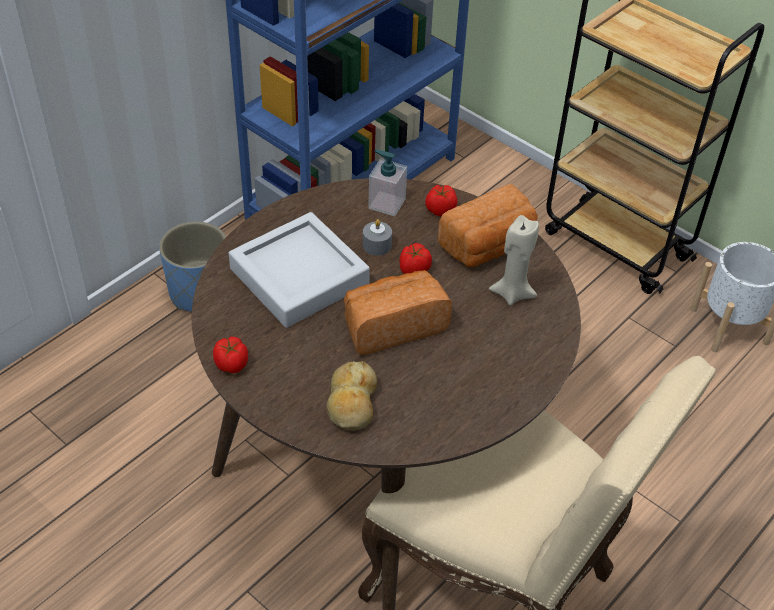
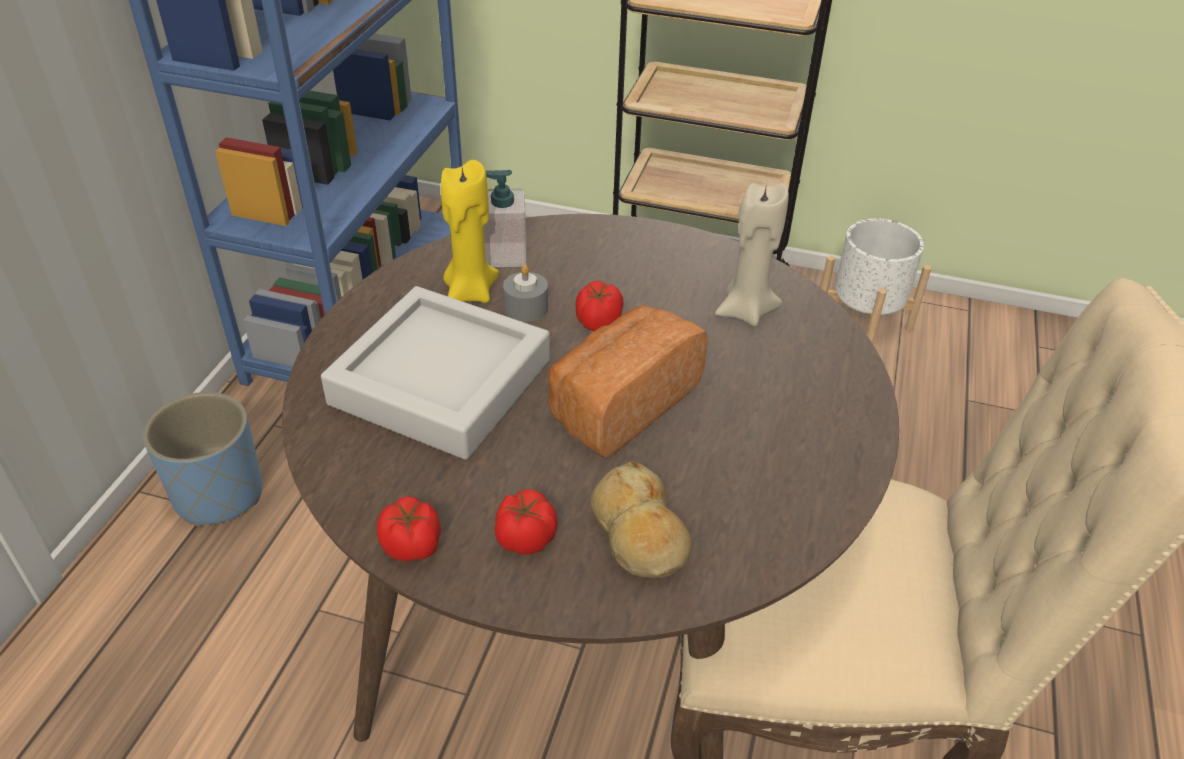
camera: 25 degrees left, 5 degrees down
tomato [425,185,458,216] -> tomato moved to [495,489,558,555]
bread [437,184,538,267] -> none
none -> yellow candle [441,160,499,303]

